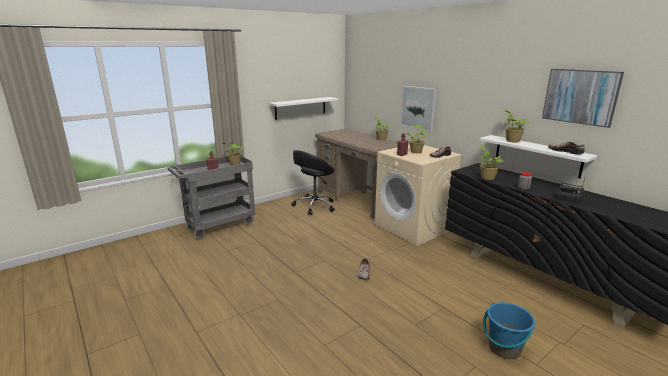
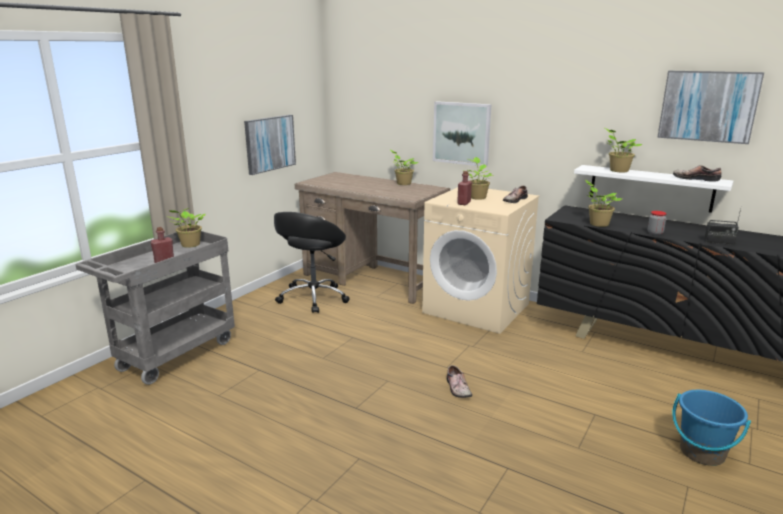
camera: 20 degrees left, 0 degrees up
white shelf [269,97,338,120] -> picture [244,115,296,175]

